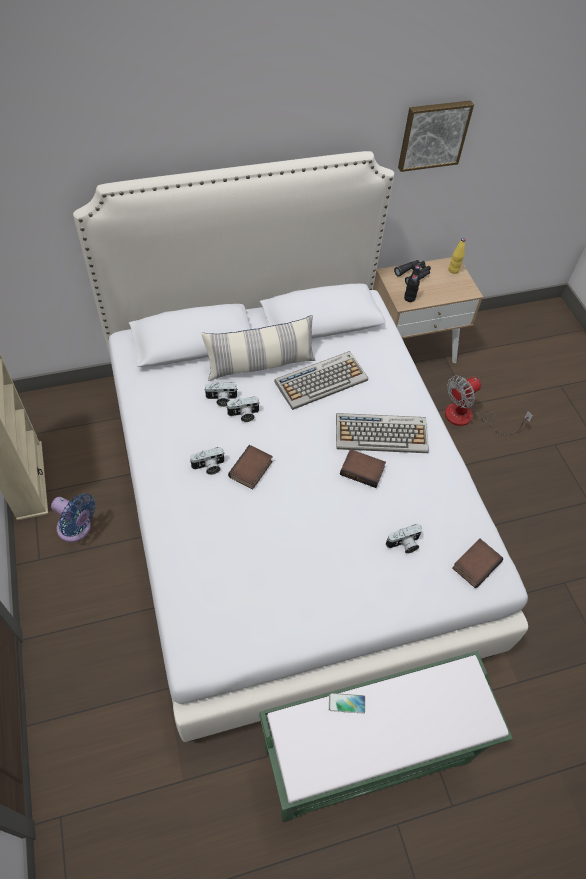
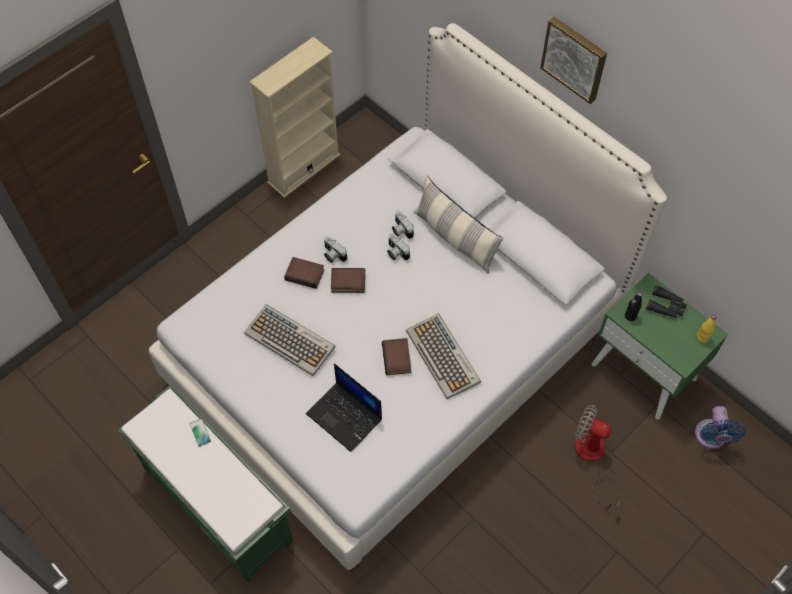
camera: 65 degrees right, 5 degrees up
blue fan [51,493,96,542] -> blue fan moved to [695,406,746,449]
keyboard [274,351,368,410] -> keyboard moved to [244,304,336,376]
beige nightstand [373,257,483,363] -> green nightstand [592,273,728,420]
camera [386,524,422,554] -> laptop [306,363,382,452]
picture [398,100,474,172] -> picture moved to [540,17,607,104]
book [452,538,503,588] -> book moved to [284,257,324,289]

